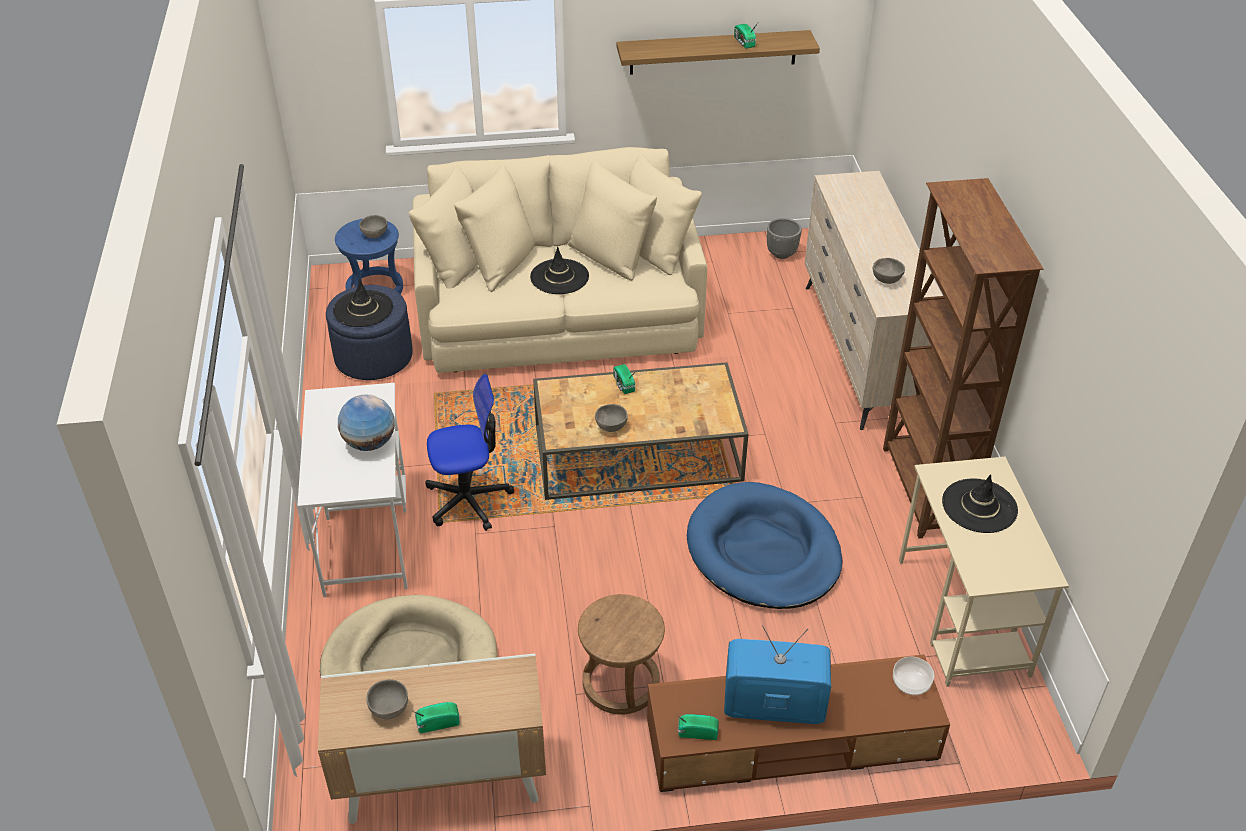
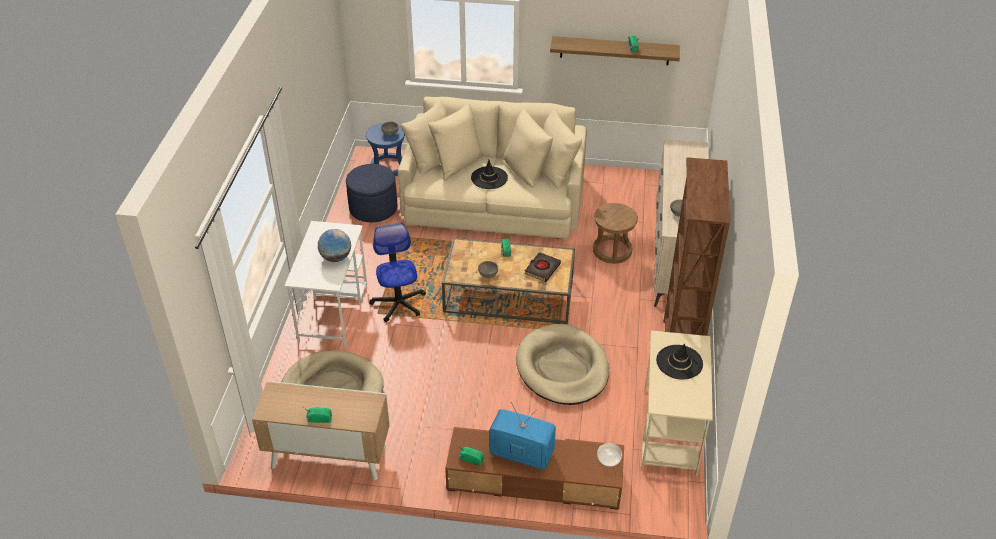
camera: 15 degrees right, 0 degrees up
black hat [333,279,393,327] -> none
grey bowl [366,679,408,720] -> none
office chair [425,374,514,531] -> office chair turned 105 degrees counterclockwise [369,223,426,322]
brown stool [578,594,665,715] -> brown stool moved to [593,203,638,264]
blue dog bed [687,482,843,609] -> beige dog bed [516,324,609,405]
grey planter [767,218,802,259] -> none
none -> black book [524,252,561,282]

